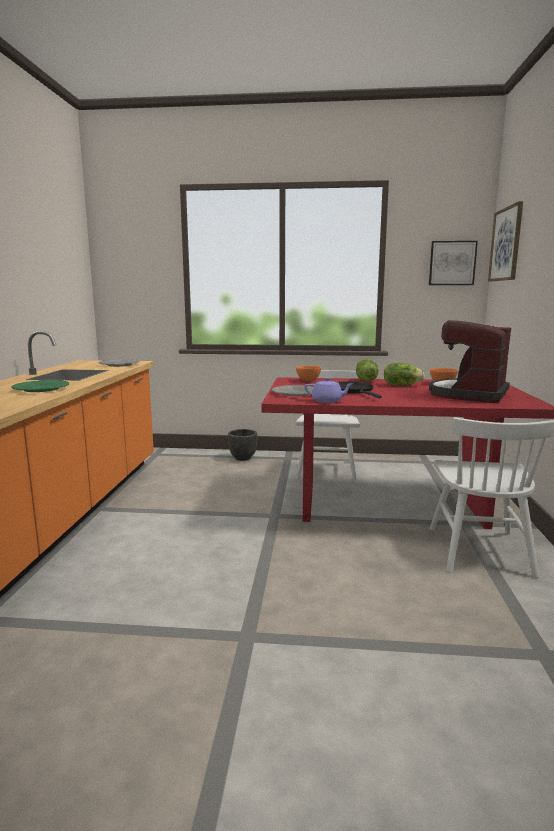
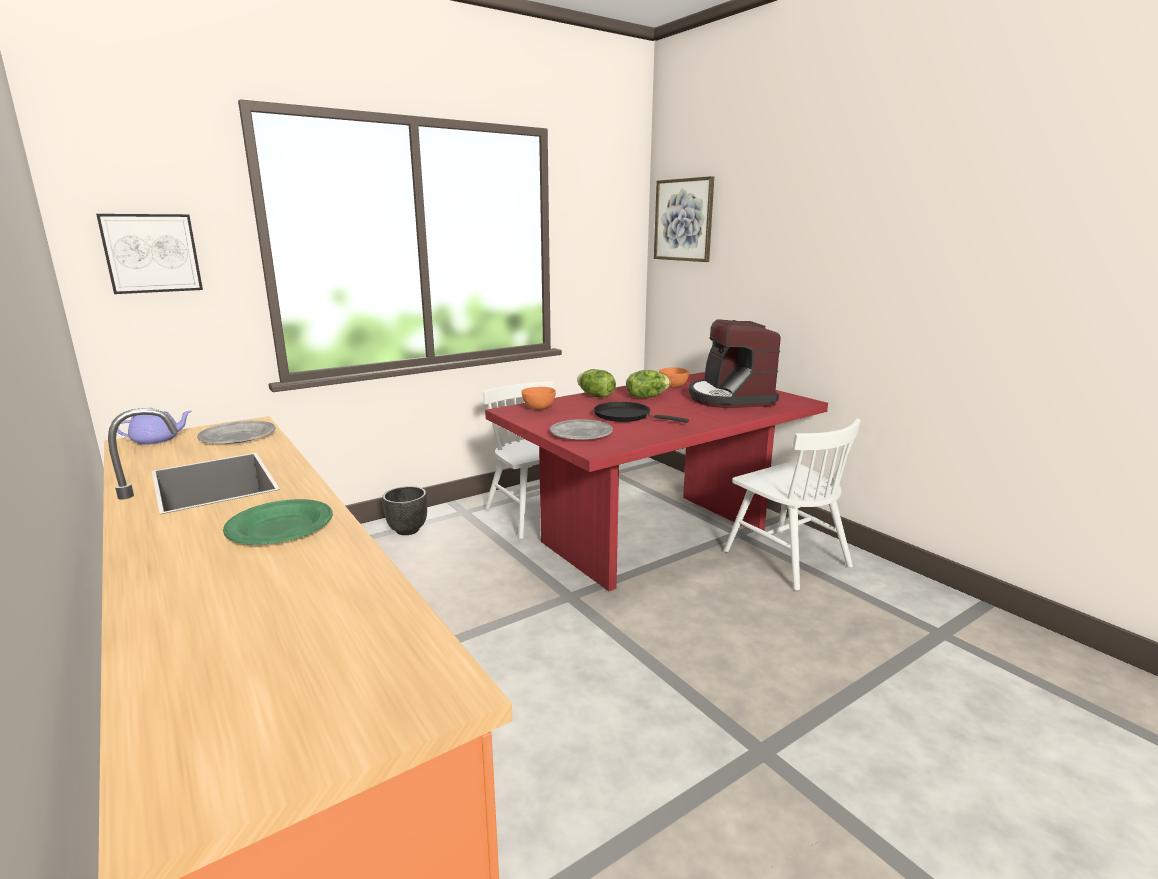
camera: 40 degrees left, 5 degrees up
purple teapot [305,377,354,403] -> purple teapot moved to [117,411,192,445]
picture [429,241,478,285] -> picture moved to [96,214,203,294]

